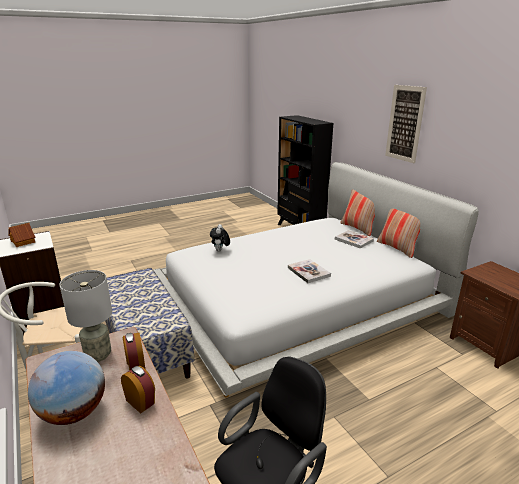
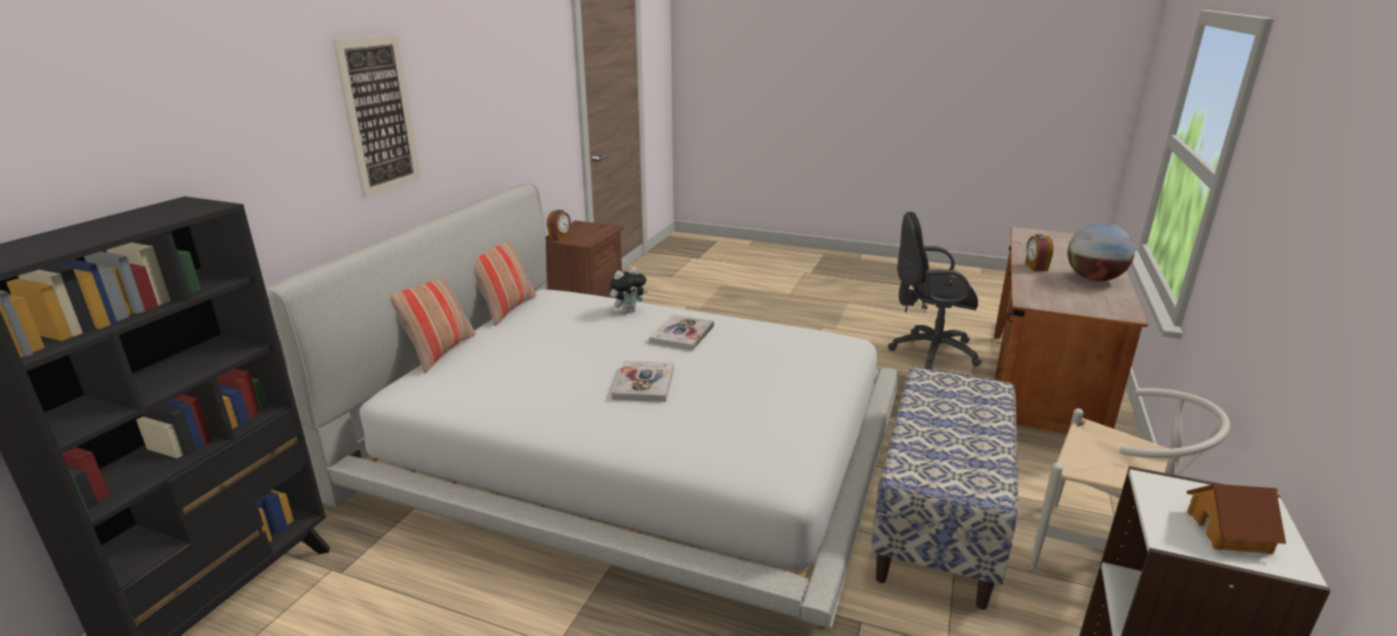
camera: 130 degrees left, 0 degrees up
grey table lamp [60,270,112,362] -> none
alarm clock [123,332,145,370] -> alarm clock moved to [547,210,571,241]
plush toy [210,224,230,252] -> plush toy moved to [610,267,648,313]
book [335,230,374,249] -> book moved to [612,360,674,402]

